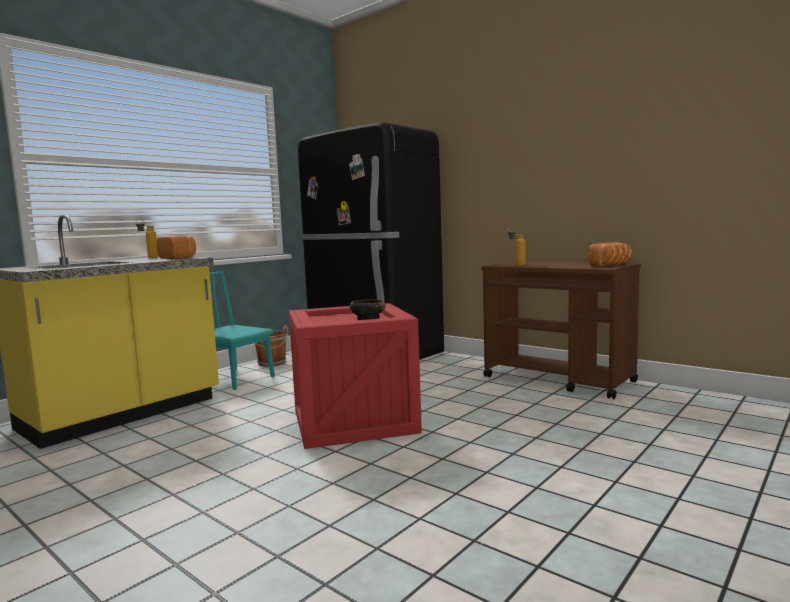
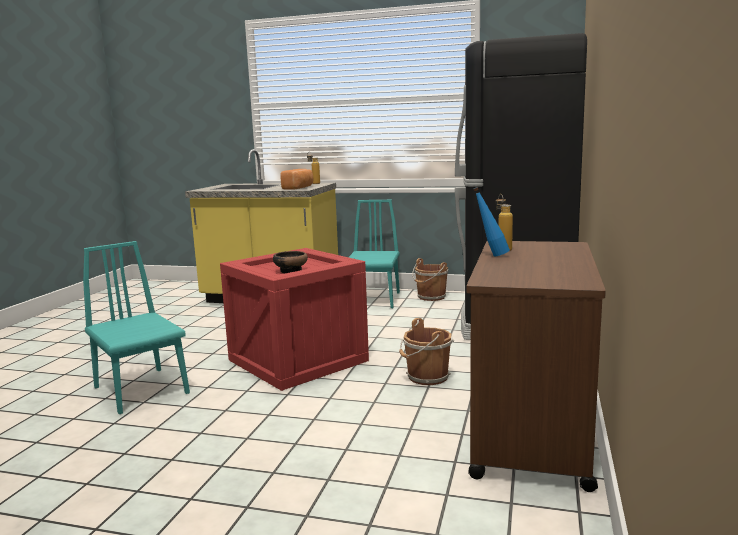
camera: 65 degrees right, 5 degrees up
bread [588,242,632,266] -> none
none -> turquoise chair [83,241,190,414]
none -> brown bucket [399,318,454,385]
none -> blue bottle [474,187,510,256]

